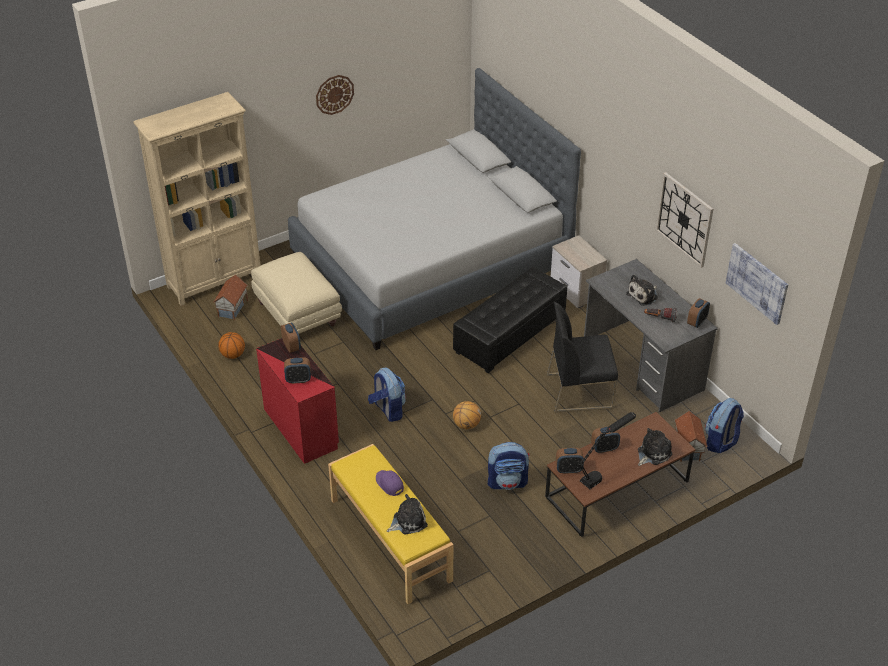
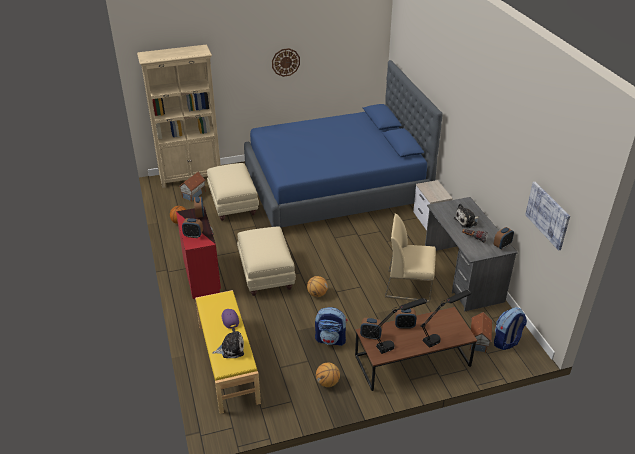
camera: 15 degrees right, 5 degrees down
grey bed [288,68,581,350] -> blue bed [244,60,443,227]
backpack [368,368,406,422] -> beige ottoman [237,227,296,296]
black ottoman [453,267,567,373] -> none
black chair [547,302,618,413] -> beige chair [385,213,436,303]
plush toy [638,428,672,466] -> black table lamp [421,290,471,348]
wall clock [655,172,713,268] -> none
none -> basketball [316,362,340,387]

